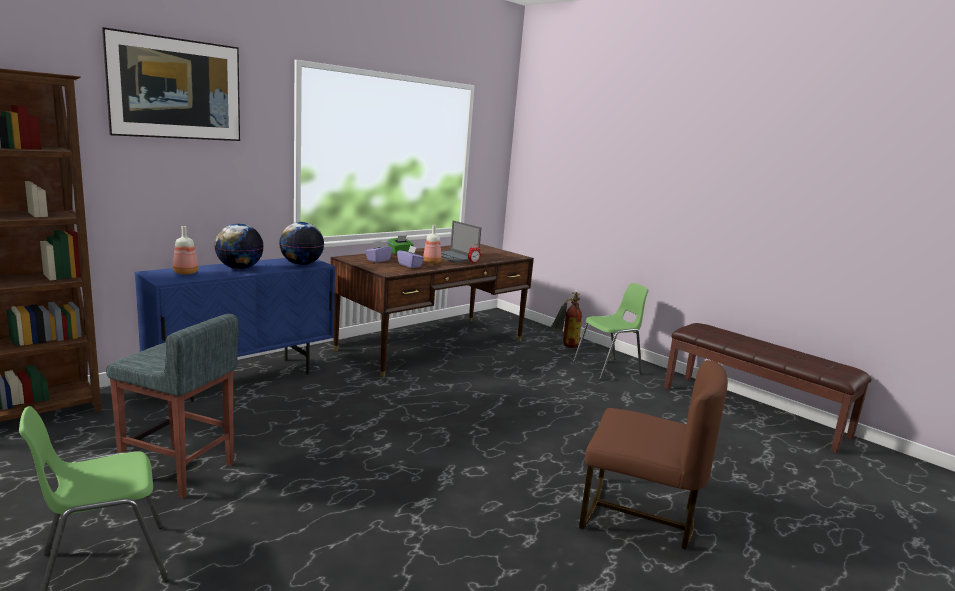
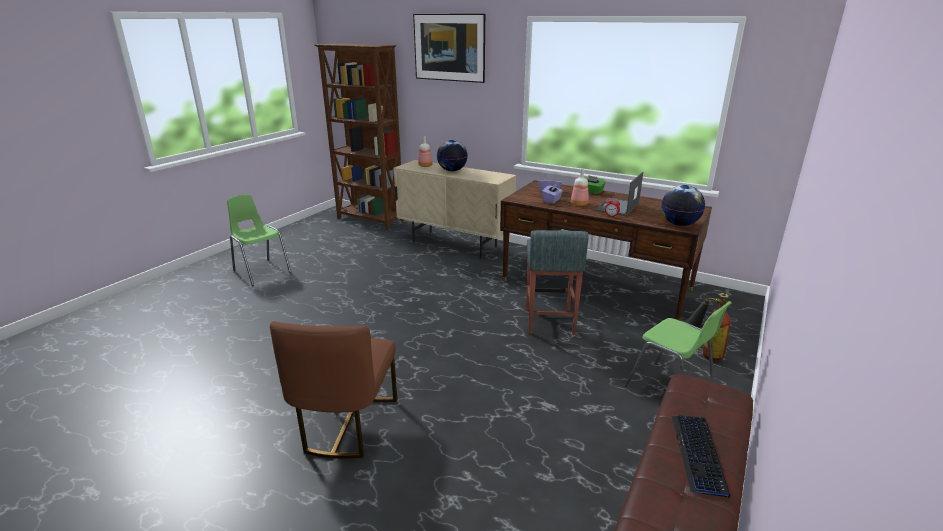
camera: 75 degrees right, 10 degrees up
grey stool [106,314,239,498] -> grey stool moved to [526,230,589,335]
blue cabinet [134,258,335,402] -> beige cabinet [394,160,516,258]
globe [279,222,324,265] -> globe moved to [661,185,705,226]
none -> keyboard [672,415,730,498]

